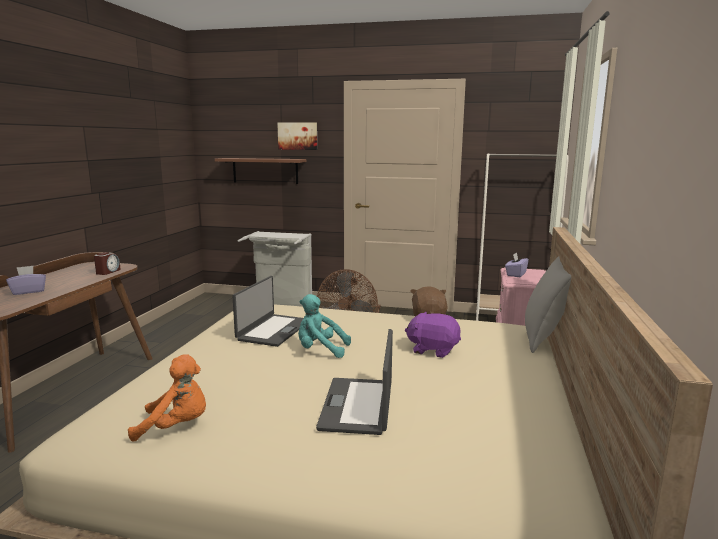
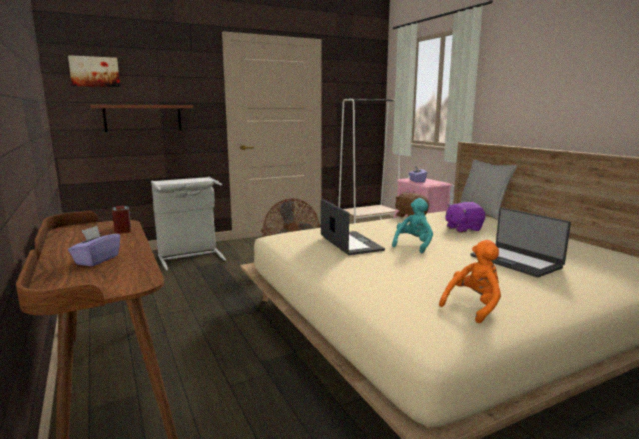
camera: 40 degrees left, 0 degrees up
picture [277,122,317,150] -> picture moved to [68,55,120,87]
turquoise plush toy [298,294,351,358] -> turquoise plush toy turned 150 degrees clockwise [392,198,433,253]

